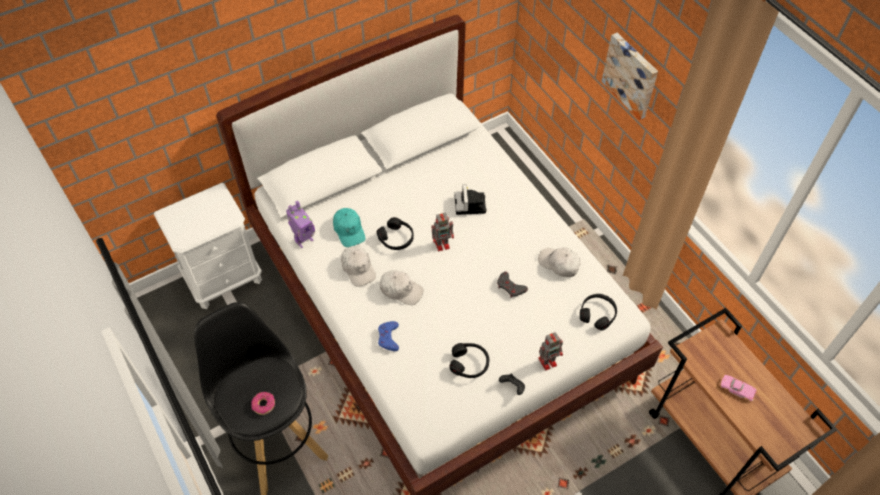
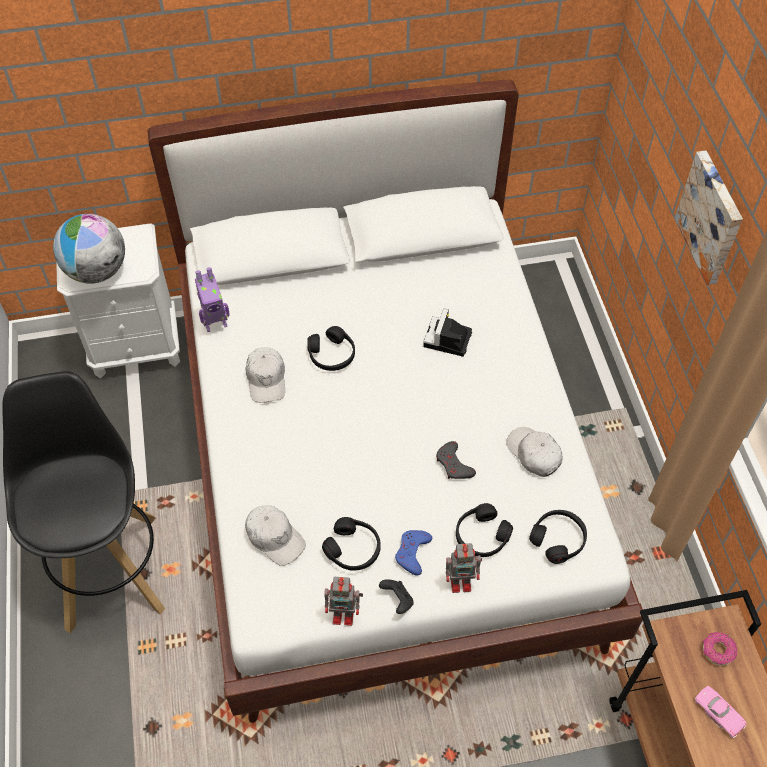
camera: 20 degrees right, 0 degrees up
donut [251,392,275,415] -> donut moved to [703,632,738,666]
turquoise cap [333,208,365,247] -> none
blue game controller [378,321,399,351] -> blue game controller moved to [395,530,432,576]
white cap [380,270,424,305] -> white cap moved to [245,505,306,566]
toy robot [432,213,454,251] -> toy robot moved to [324,577,363,626]
none -> globe [53,214,125,284]
none -> black headphones [456,503,513,557]

